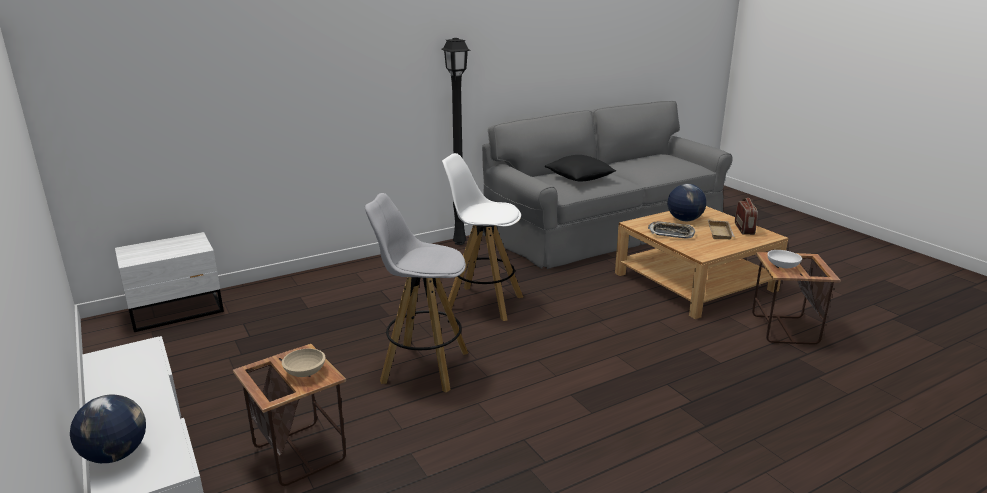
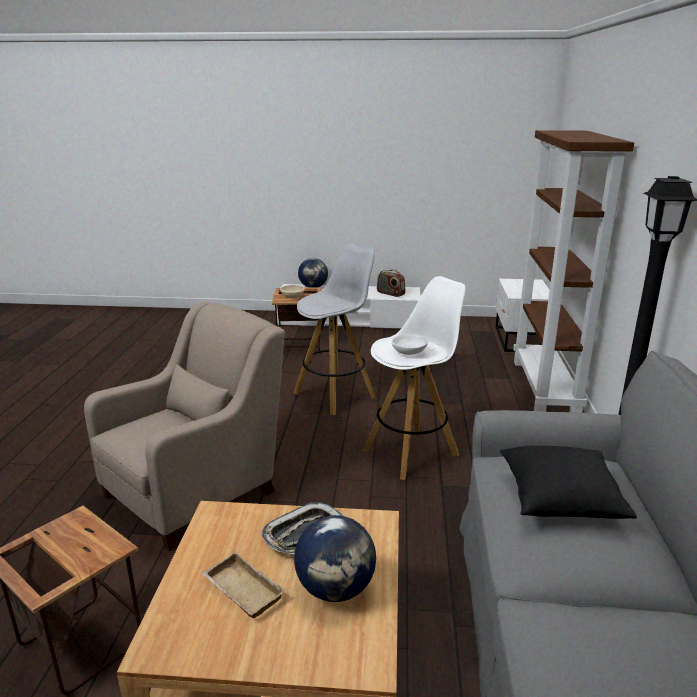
camera: 125 degrees right, 0 degrees up
radio [735,198,758,235] -> radio moved to [377,270,405,297]
white bowl [767,250,802,268] -> white bowl moved to [392,334,428,355]
none -> beige armchair [84,302,285,551]
none -> brown bookcase [513,130,634,413]

